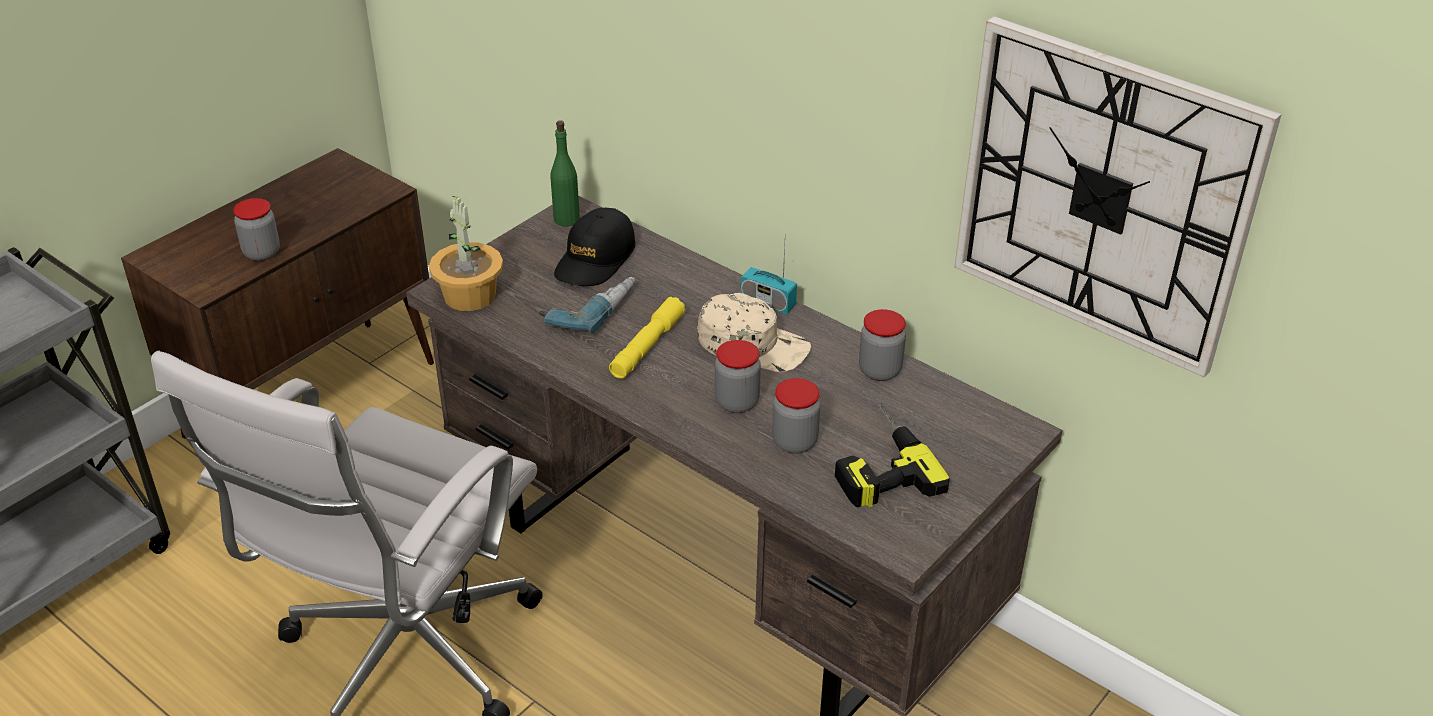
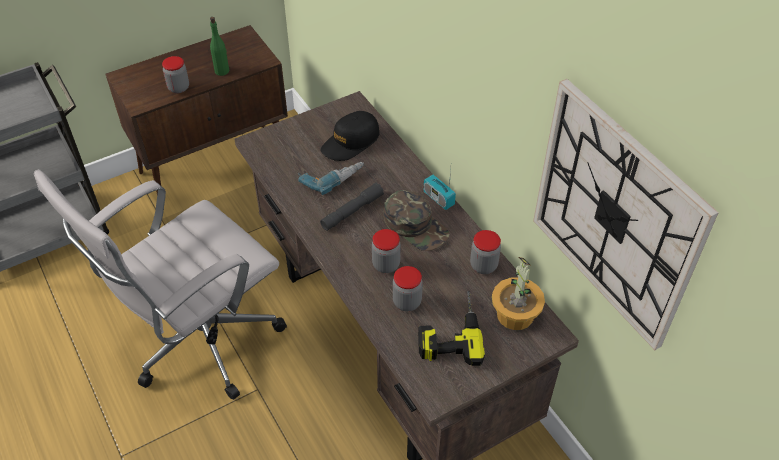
camera: 20 degrees right, 10 degrees up
potted plant [429,196,503,311] -> potted plant moved to [492,257,545,330]
green bottle [551,120,580,227] -> green bottle moved to [210,17,229,76]
yellow flashlight [609,297,686,379] -> grey flashlight [320,183,384,231]
beige cap [697,293,811,372] -> green cap [383,190,450,251]

